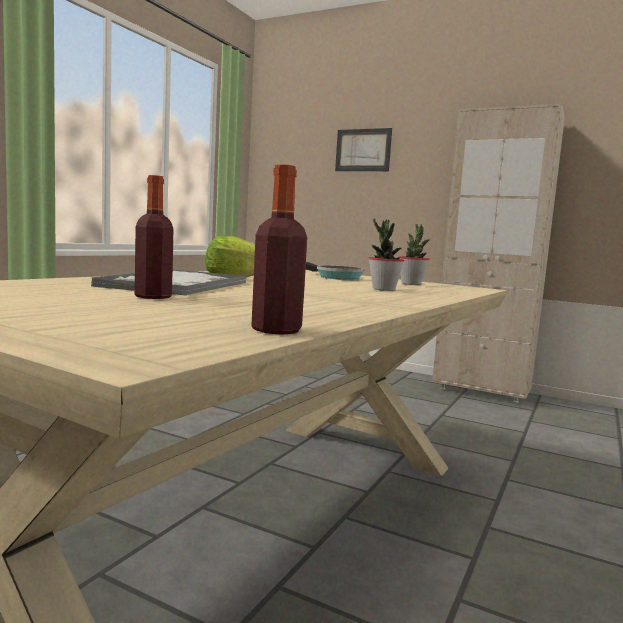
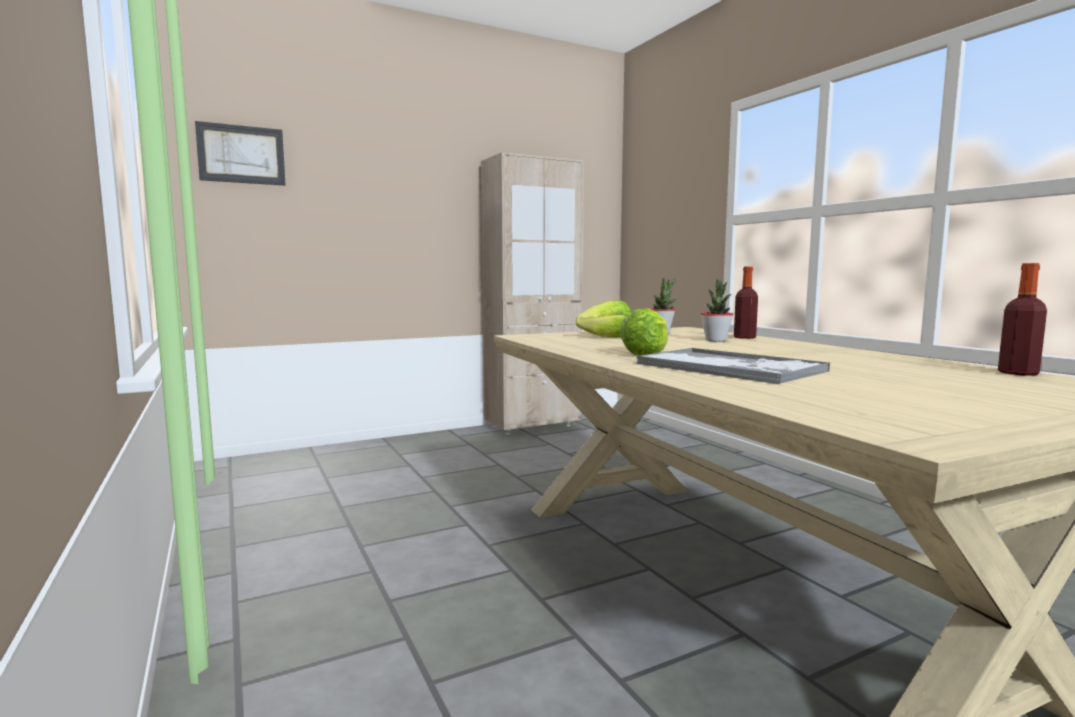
camera: 55 degrees left, 0 degrees up
bottle [135,175,173,299] -> bottle moved to [734,267,758,339]
frying pan [306,262,364,280] -> lettuce [575,300,631,337]
picture [335,128,392,171] -> picture moved to [195,121,285,186]

